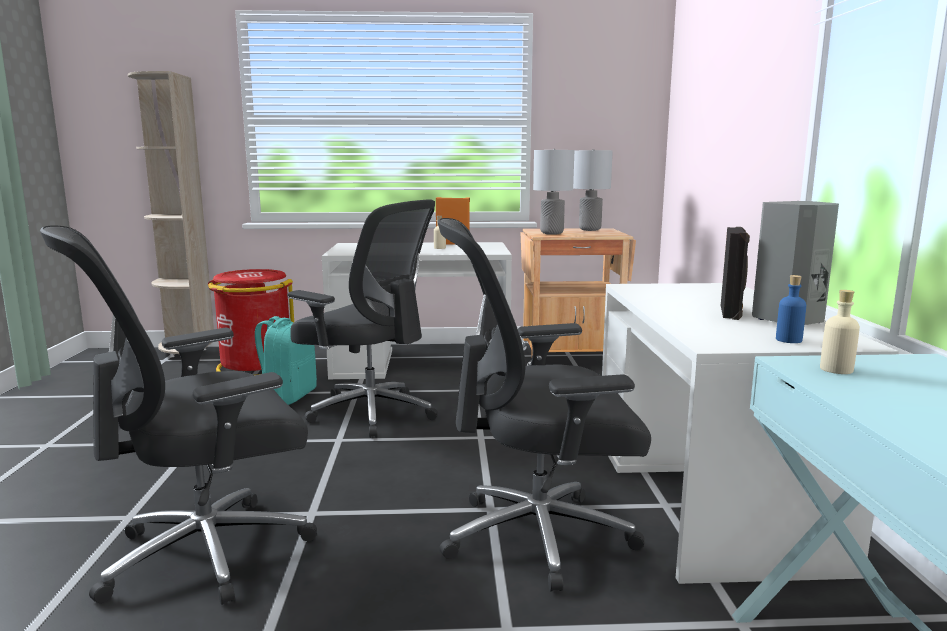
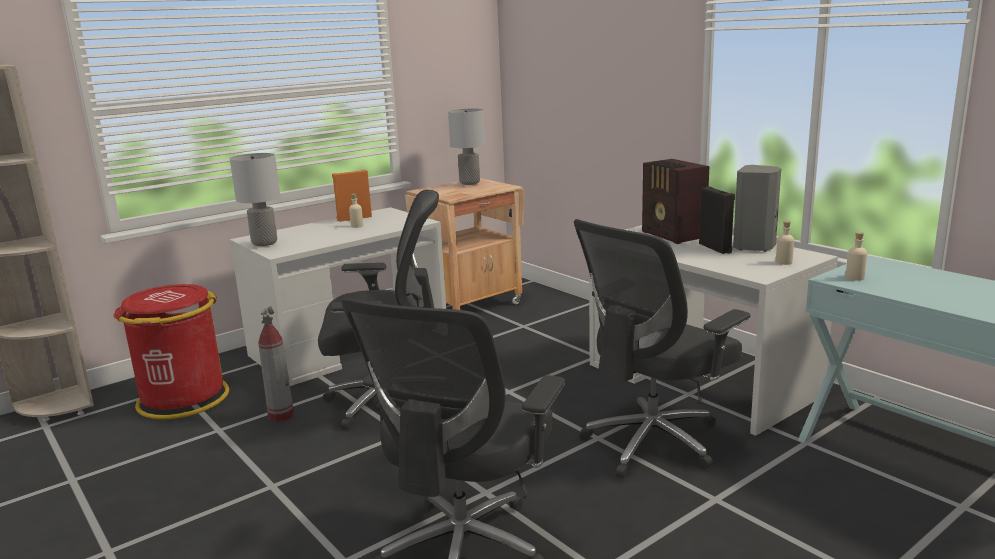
camera: 35 degrees left, 5 degrees up
turquoise backpack [255,316,317,405] -> fire extinguisher [258,306,294,422]
grey table lamp [533,149,574,235] -> grey table lamp moved to [230,153,281,246]
blue bottle [776,275,806,343] -> beige bottle [776,221,794,265]
none -> radio [642,159,709,244]

